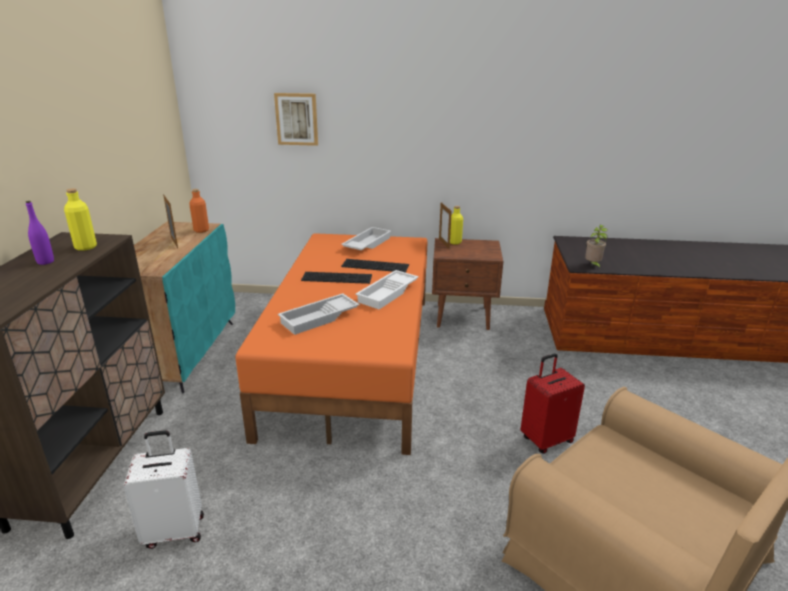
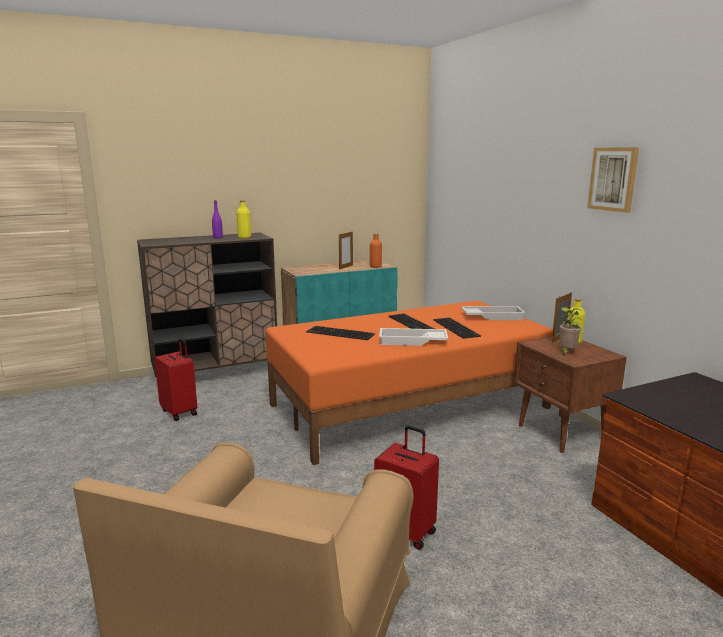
camera: 60 degrees right, 10 degrees down
white suitcase [123,430,204,549] -> red suitcase [154,338,197,421]
picture [274,93,318,146] -> picture moved to [587,147,639,213]
white tray [278,293,360,335] -> keyboard [306,326,375,340]
potted plant [585,225,608,268] -> potted plant moved to [559,307,582,356]

